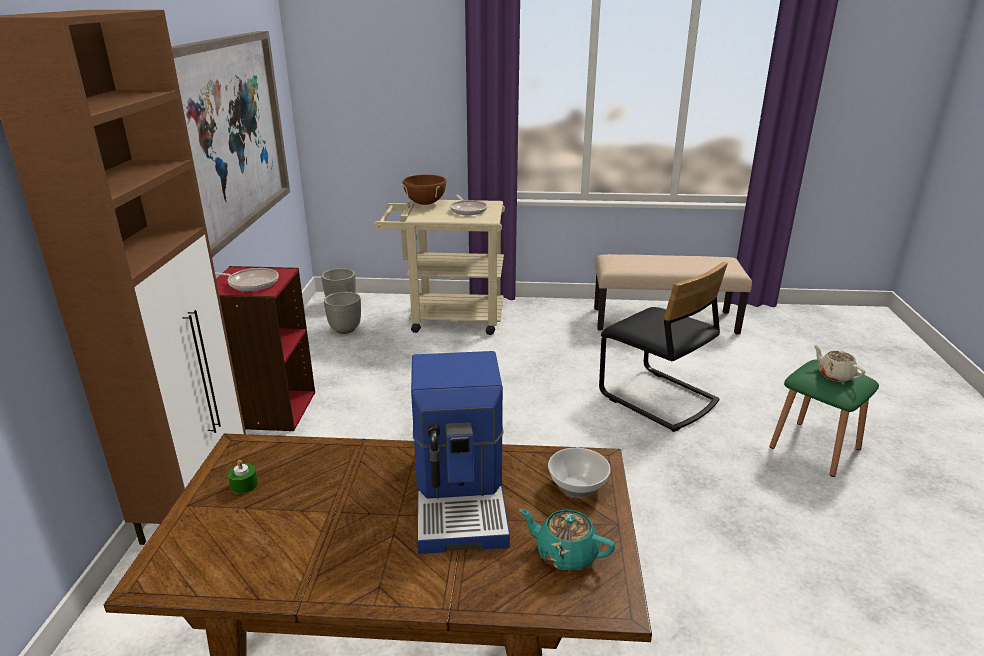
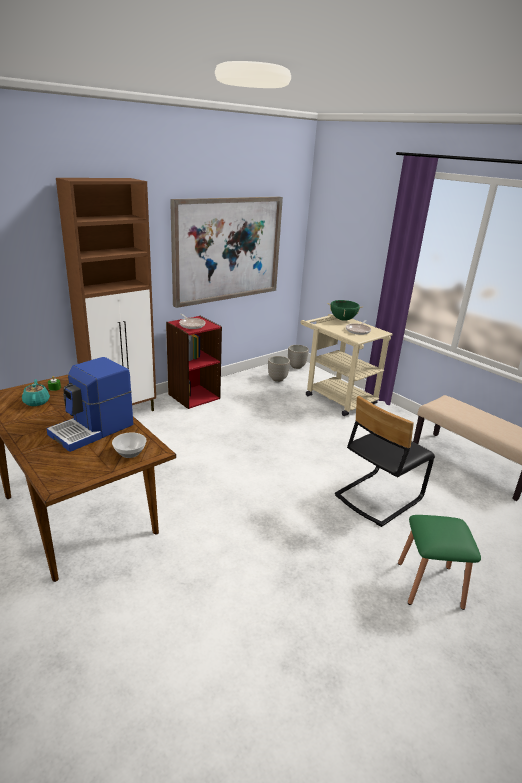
camera: 45 degrees right, 0 degrees up
brown cooking pot [401,174,447,205] -> green cooking pot [327,300,363,321]
turquoise teapot [519,509,615,571] -> turquoise teapot moved to [22,379,50,406]
black chair [599,262,728,432] -> black chair turned 45 degrees clockwise [335,396,435,527]
beige teapot [814,345,865,382] -> none

